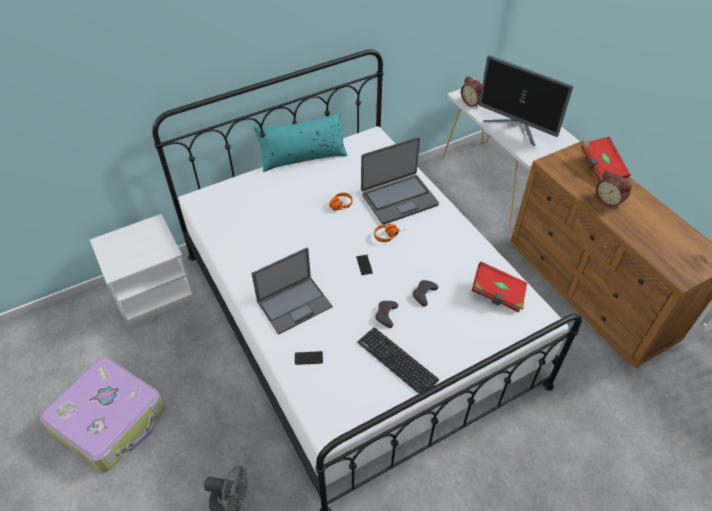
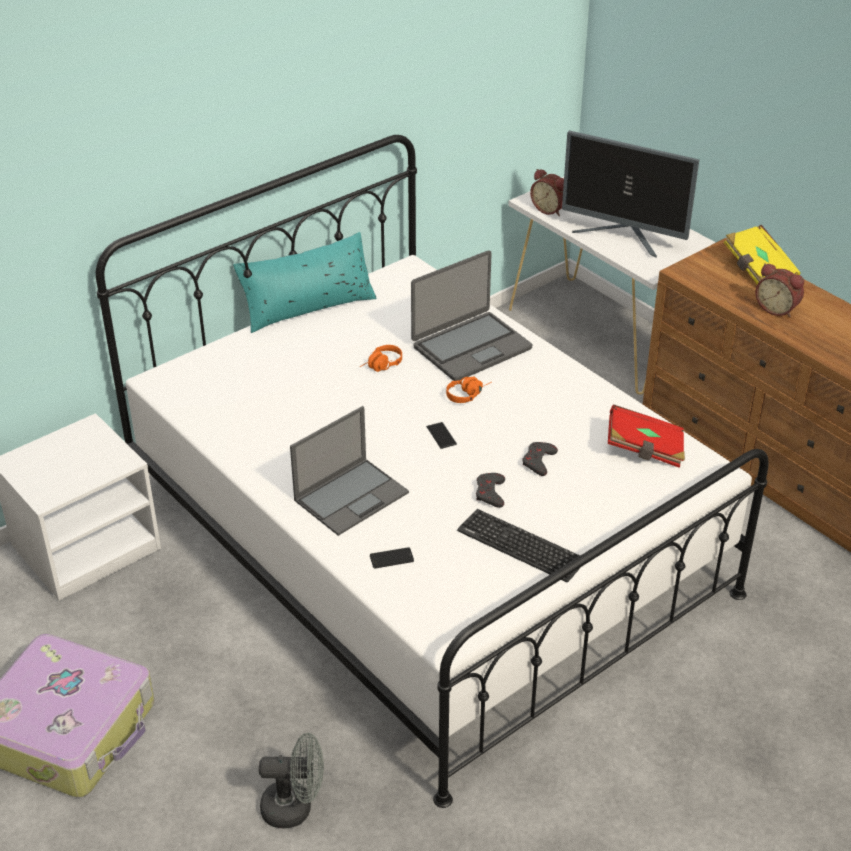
camera: 10 degrees left, 10 degrees down
red book [581,137,631,182] -> yellow book [724,225,801,284]

